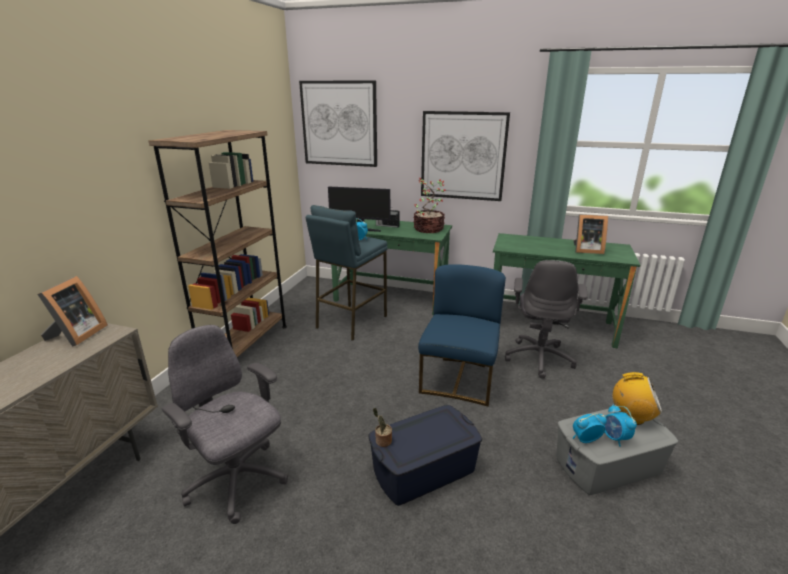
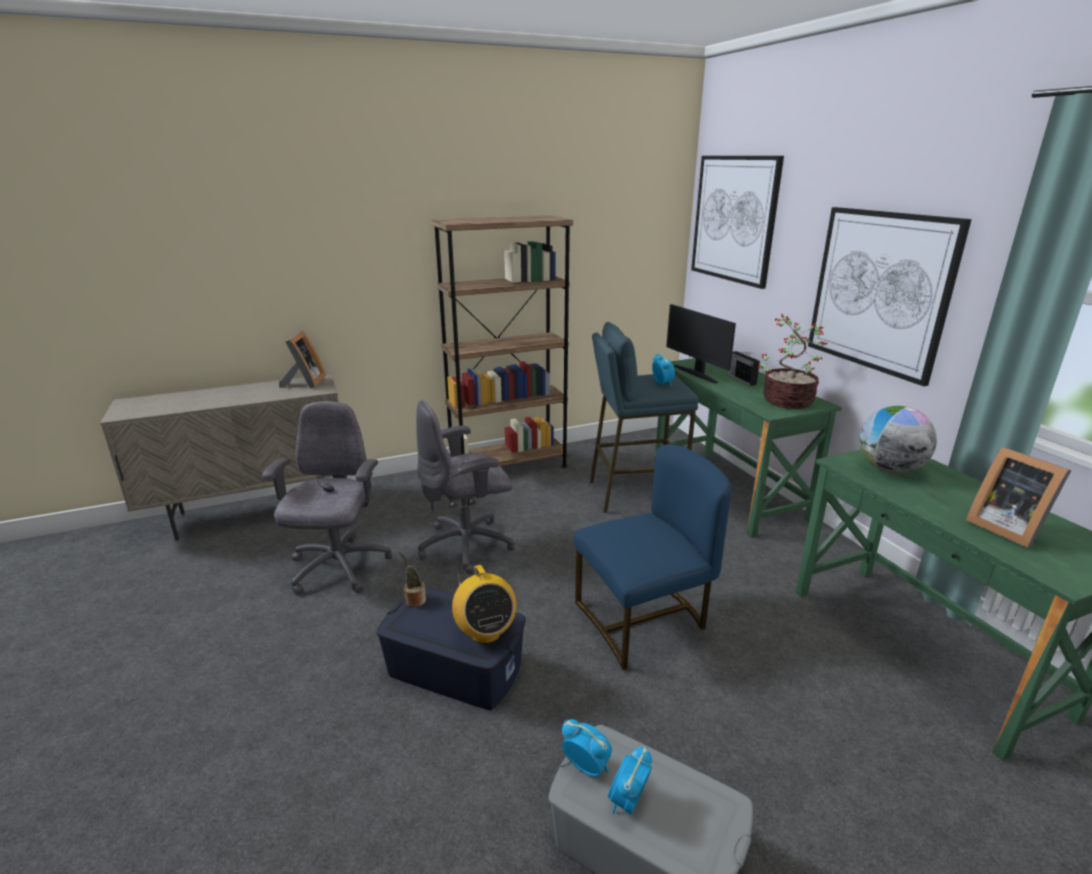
camera: 50 degrees right, 0 degrees up
picture frame [37,276,108,347] -> picture frame turned 60 degrees counterclockwise [279,330,326,389]
grey office chair [505,260,588,379] -> grey office chair moved to [416,400,515,575]
radio [613,372,662,425] -> radio moved to [452,565,517,644]
none -> globe [859,406,937,474]

